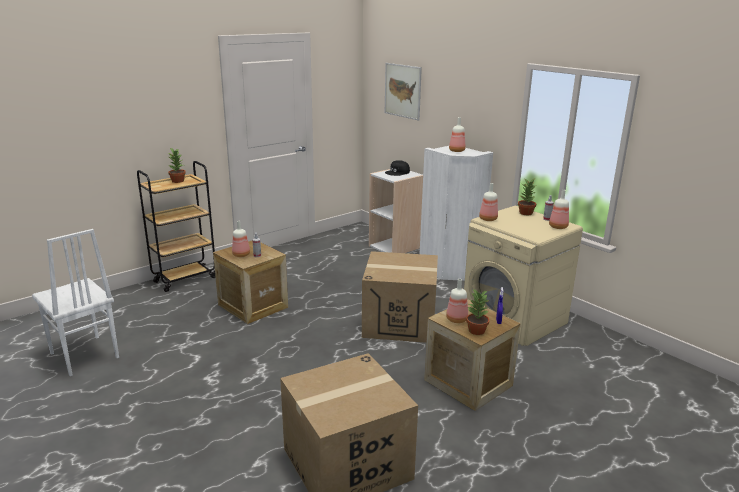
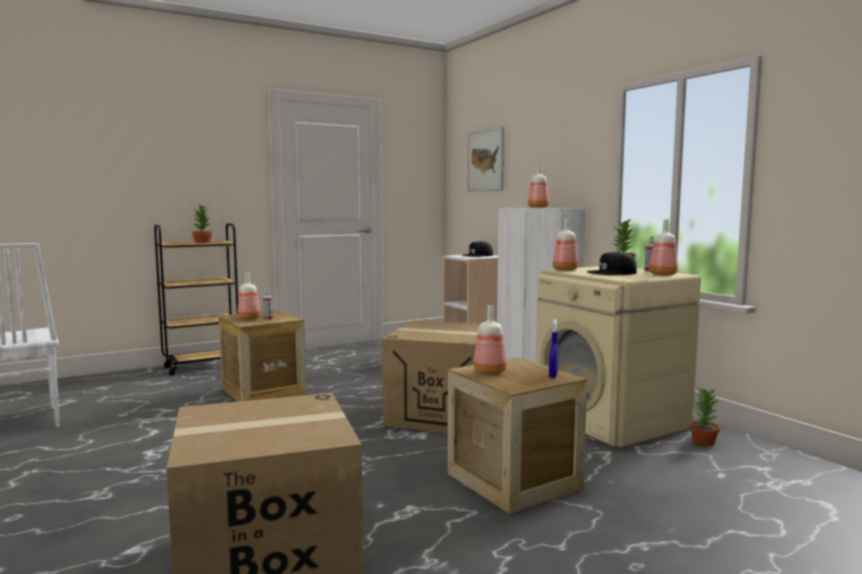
camera: 10 degrees right, 15 degrees down
potted plant [466,289,489,335] -> potted plant moved to [690,387,720,446]
none -> black cap [587,251,637,275]

